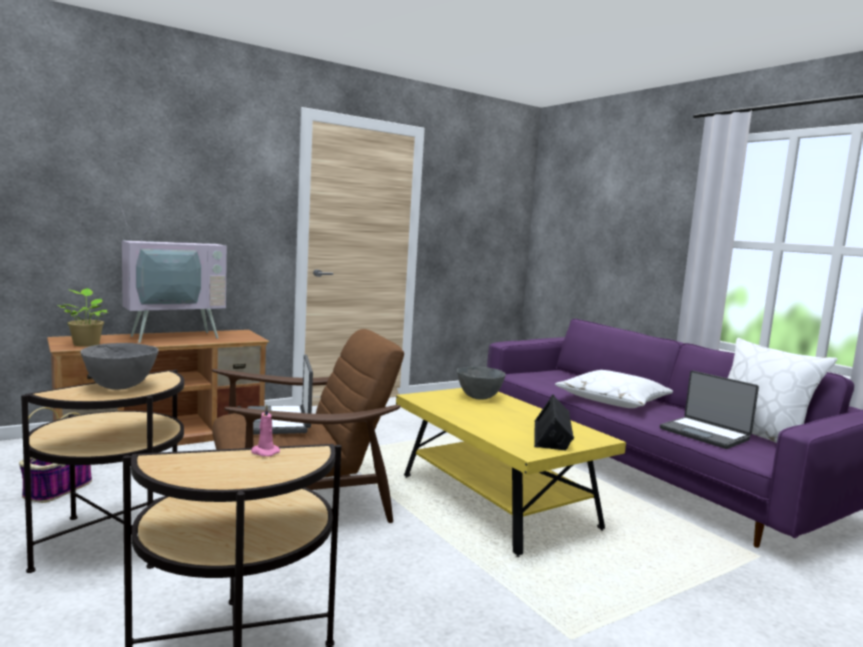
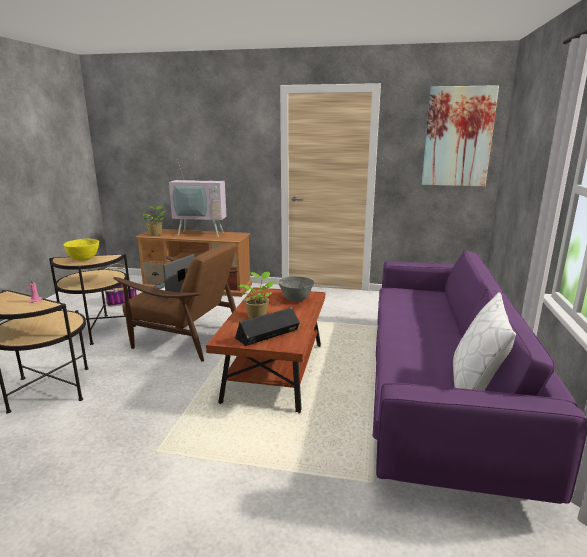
camera: 45 degrees right, 10 degrees up
grey bowl [80,343,159,390] -> yellow bowl [63,239,99,261]
yellow coffee table [396,388,626,557] -> brown coffee table [206,287,325,413]
white pillow [555,370,673,408] -> none
laptop [660,371,759,449] -> none
none -> potted plant [240,271,275,319]
none -> picture [422,85,499,186]

